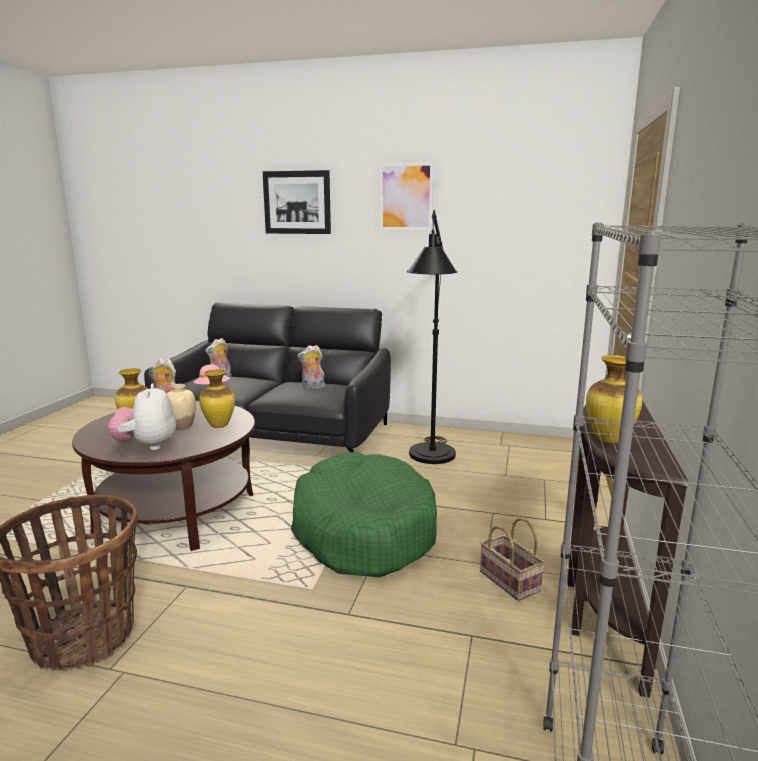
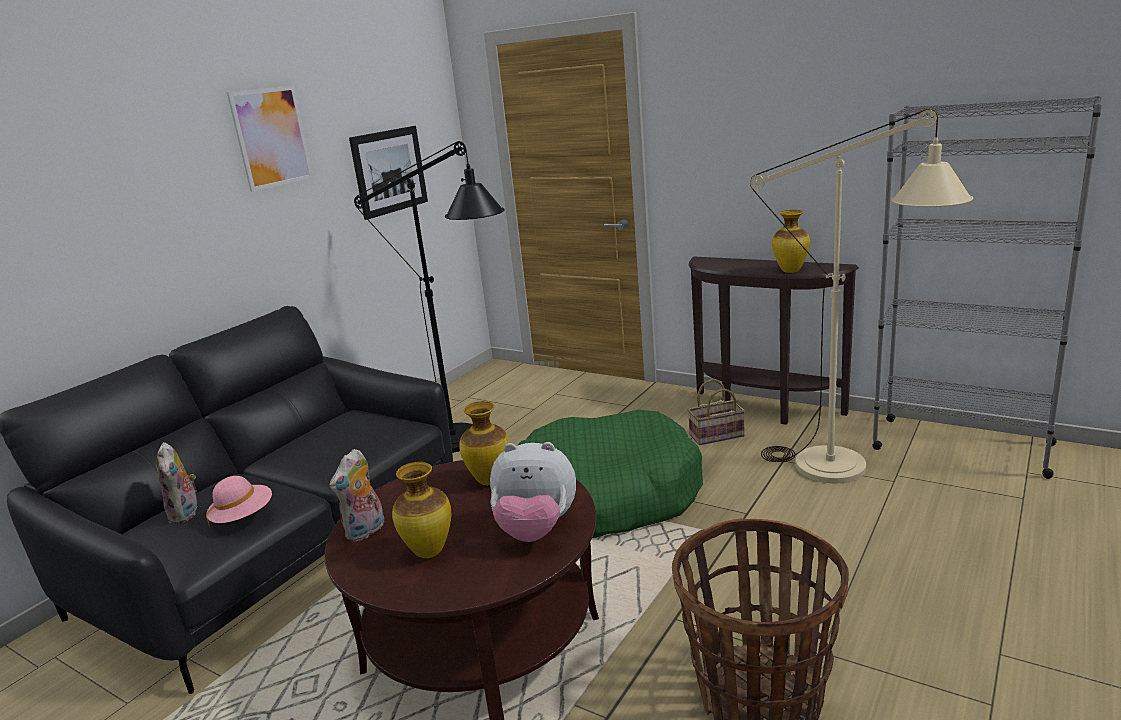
camera: 70 degrees left, 5 degrees up
beige vase [167,384,196,429] -> none
picture [263,170,331,234] -> picture moved to [349,126,428,220]
plush toy [297,345,325,389] -> none
none -> beige floor lamp [750,109,973,483]

